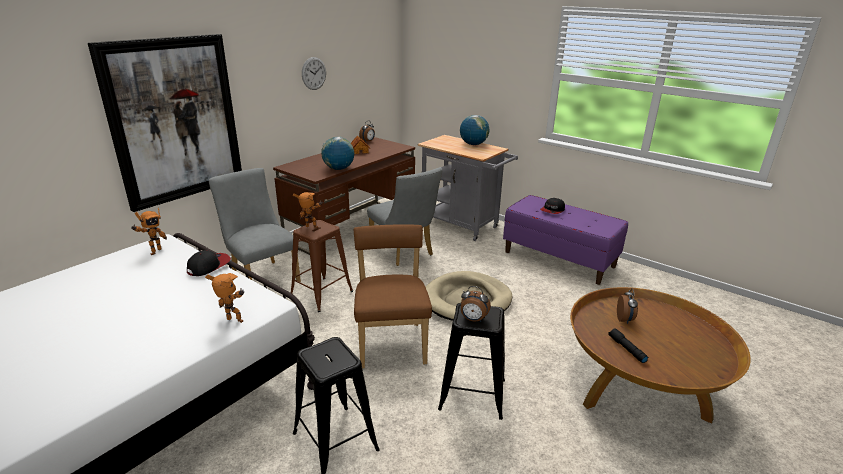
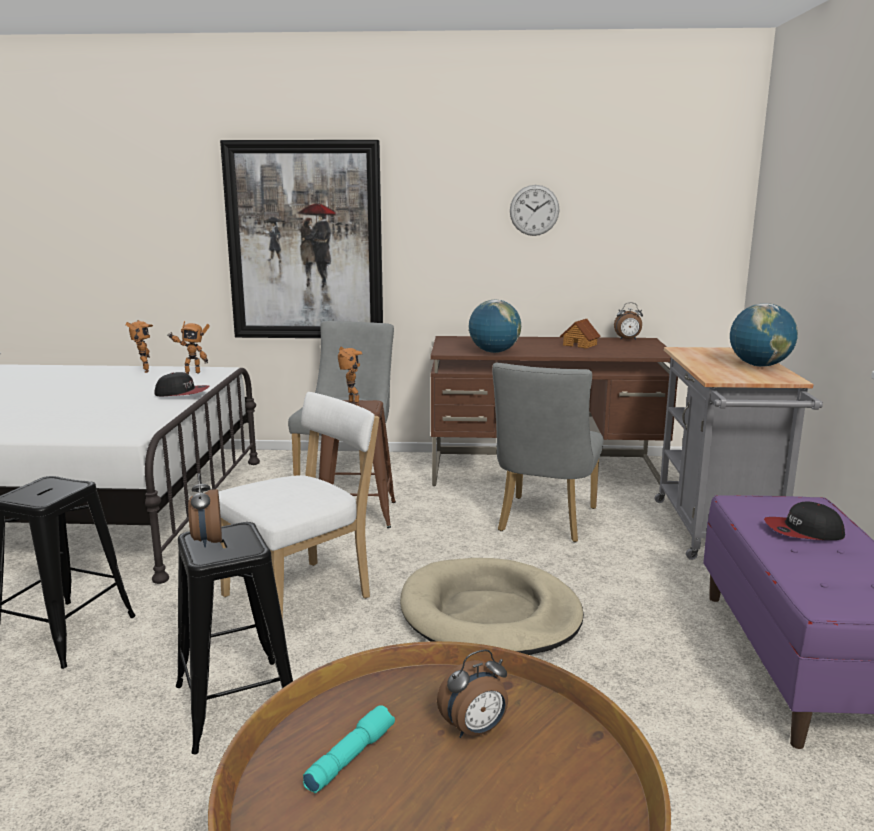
camera: 55 degrees right, 10 degrees down
toy robot [205,273,244,323] -> toy robot moved to [125,320,153,373]
brown chair [354,224,432,368] -> white chair [218,392,379,620]
black flashlight [608,328,648,363] -> turquoise flashlight [303,705,395,793]

